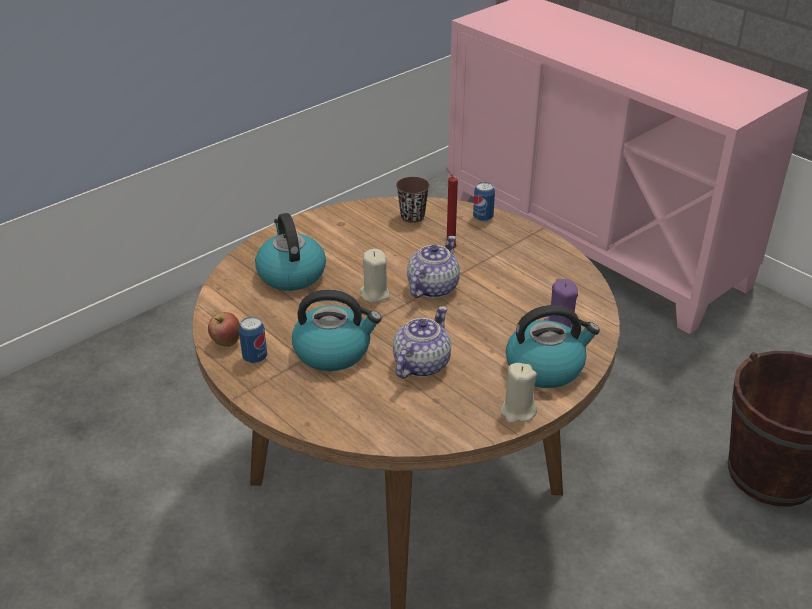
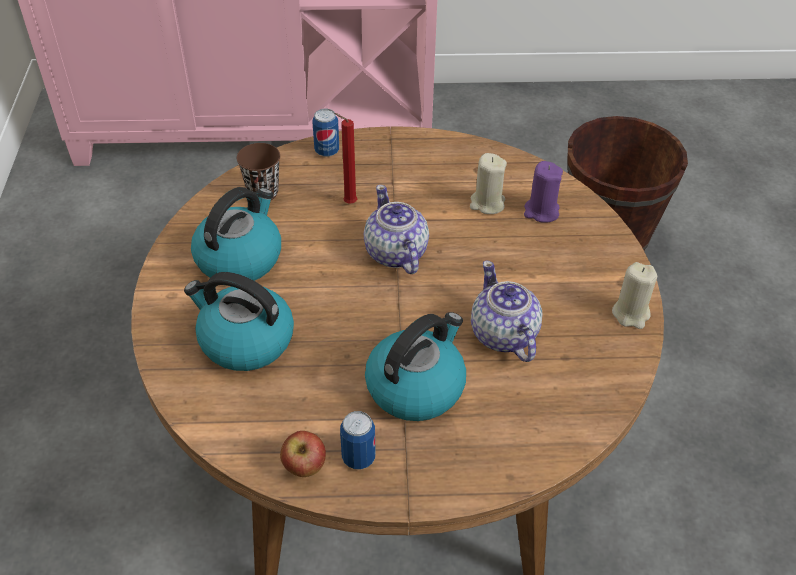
camera: 50 degrees left, 10 degrees up
beige candle [360,249,390,303] -> beige candle moved to [470,153,507,214]
kettle [506,305,600,388] -> kettle moved to [191,187,281,281]

